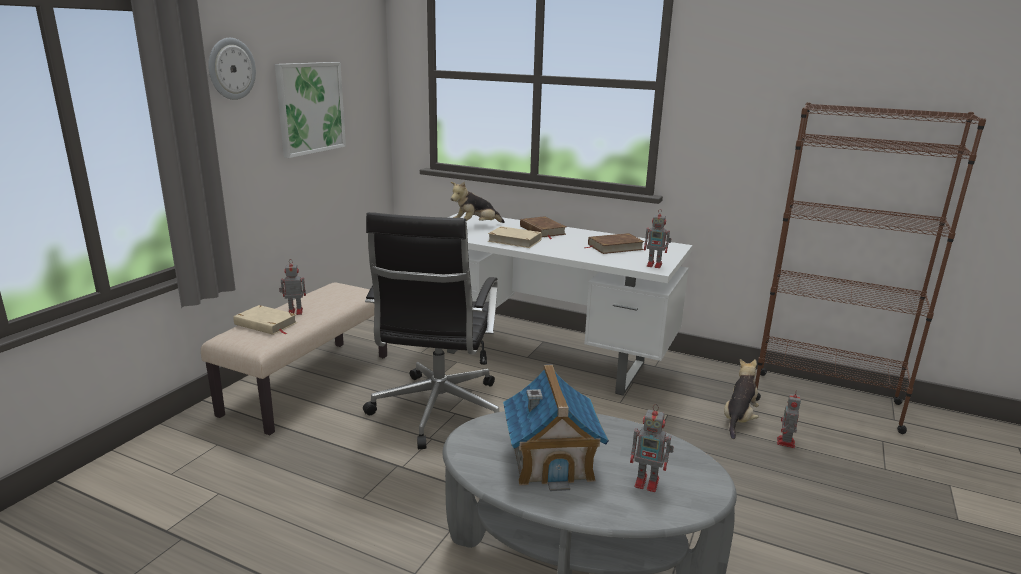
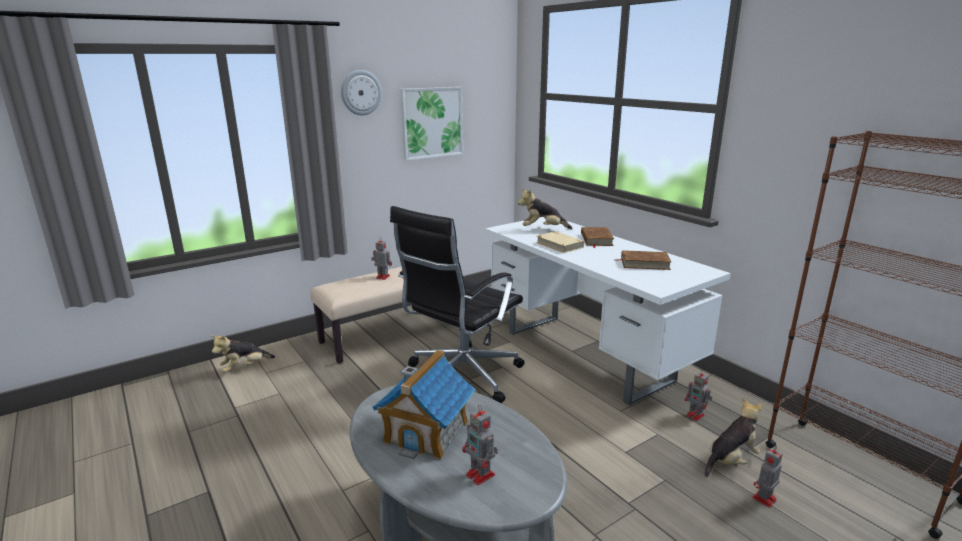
camera: 30 degrees right, 0 degrees up
beige book [233,305,298,335] -> none
toy robot [644,209,672,268] -> toy robot moved to [685,369,712,421]
none -> plush toy [211,335,275,373]

